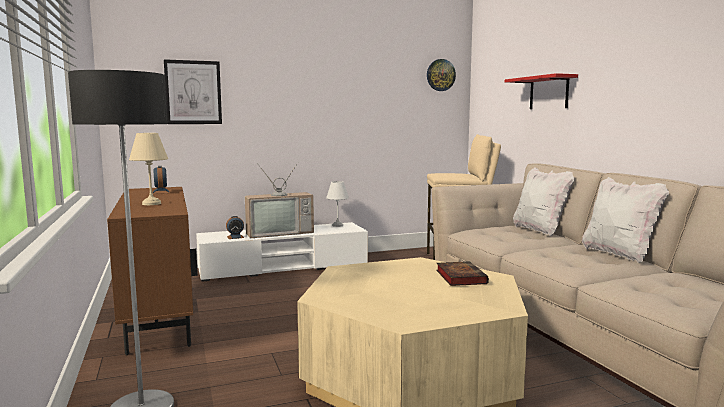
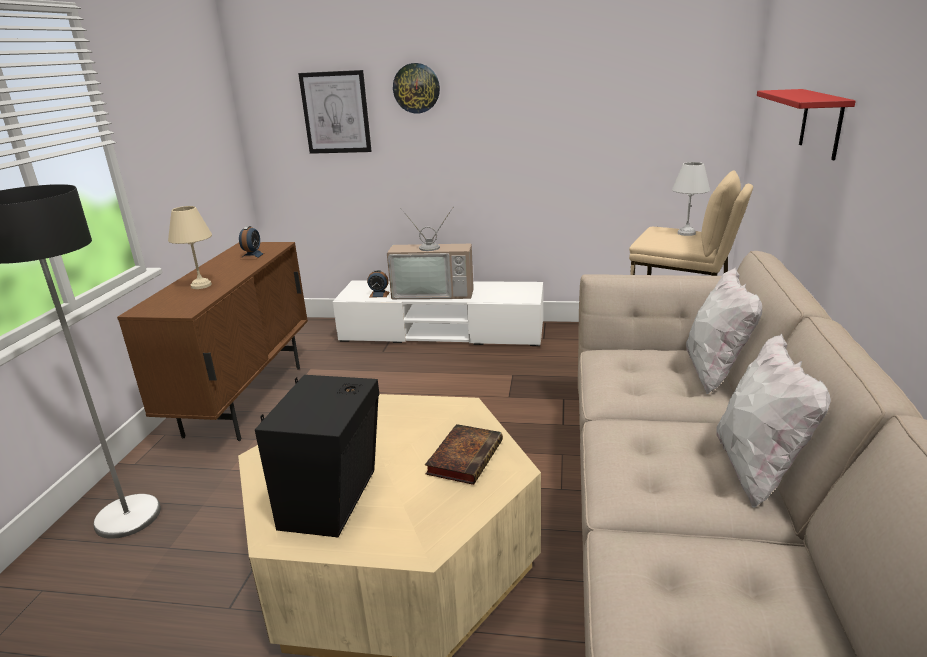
camera: 30 degrees right, 15 degrees up
white table lamp [326,181,349,227] -> white table lamp moved to [672,162,710,236]
wall clock [427,59,456,91] -> wall clock moved to [393,63,440,114]
none -> black speaker [255,375,379,537]

